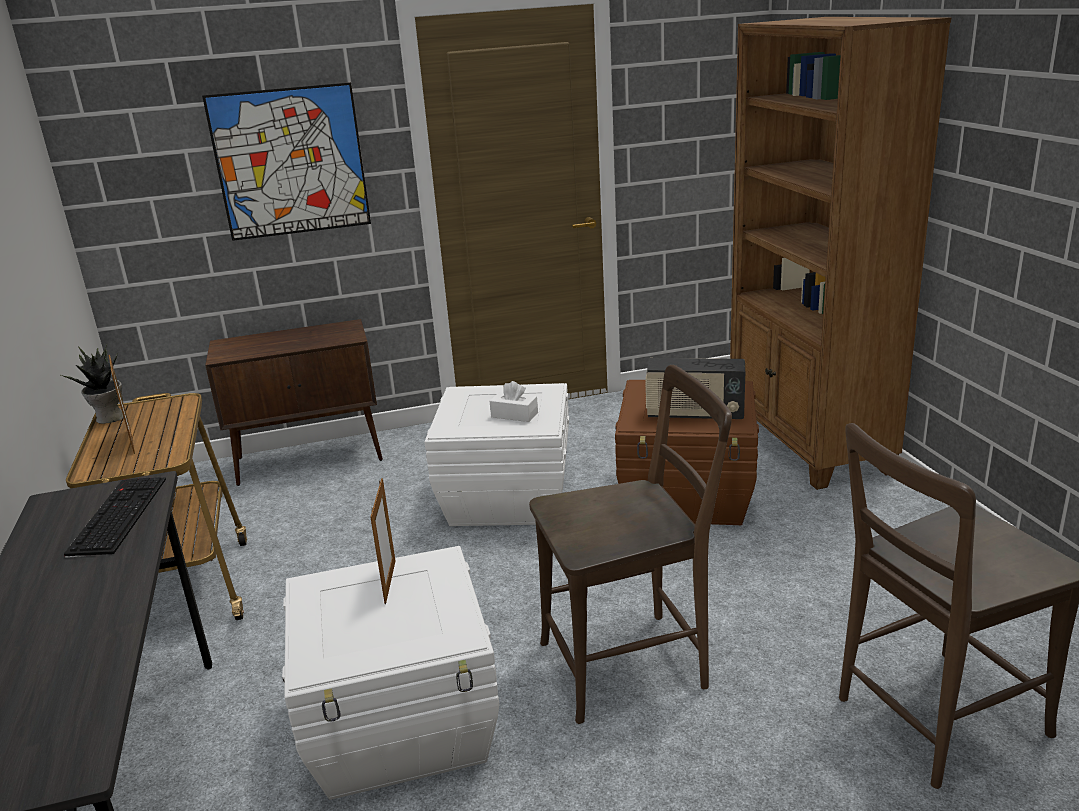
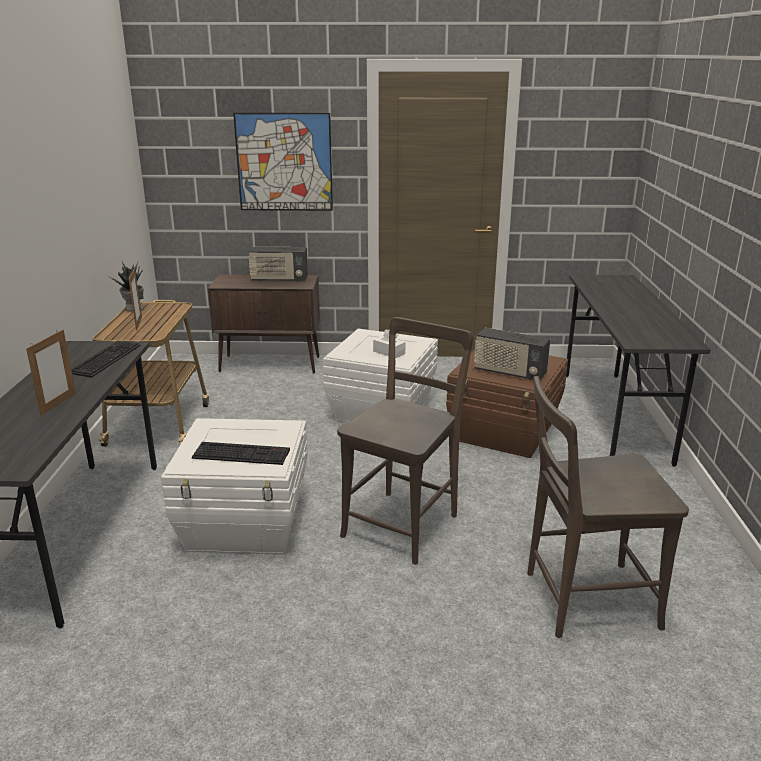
camera: 15 degrees right, 0 degrees up
picture frame [370,478,395,604] -> picture frame moved to [26,330,76,416]
brown chair [529,365,732,724] -> brown chair turned 60 degrees counterclockwise [337,317,473,565]
brown bookcase [730,17,951,490] -> grey desk [566,275,711,466]
none -> keyboard [192,442,290,465]
none -> radio [249,247,308,282]

